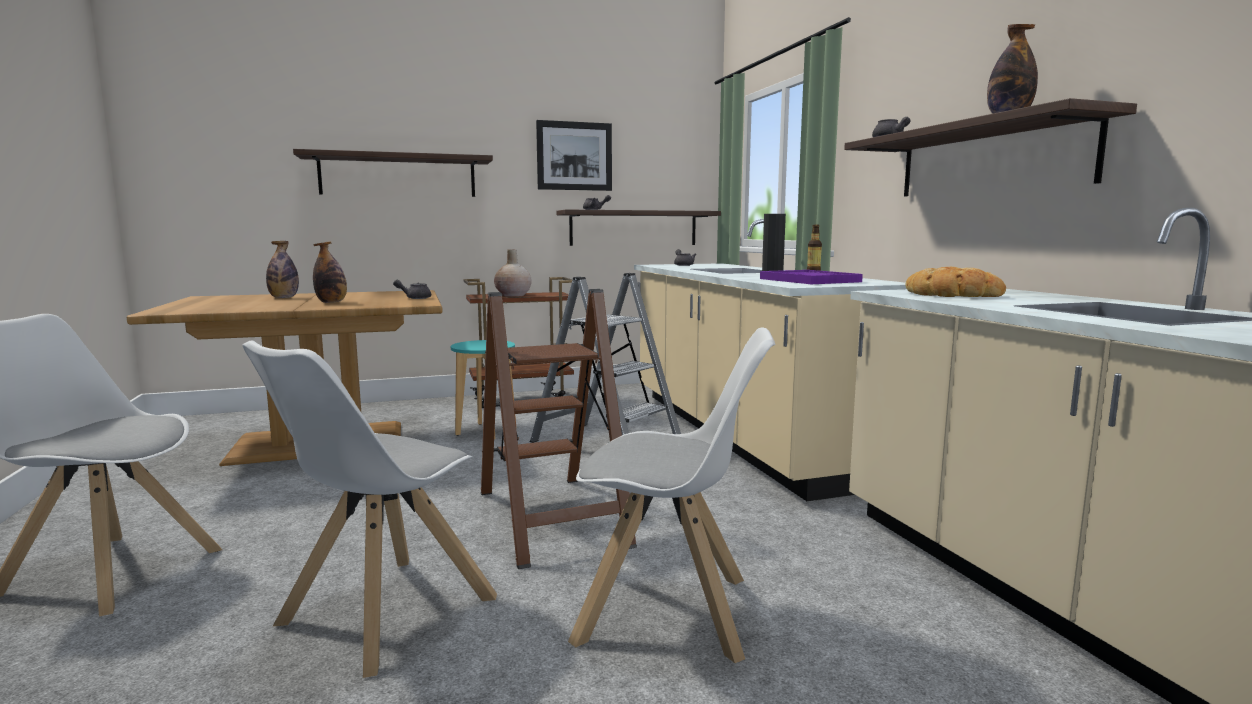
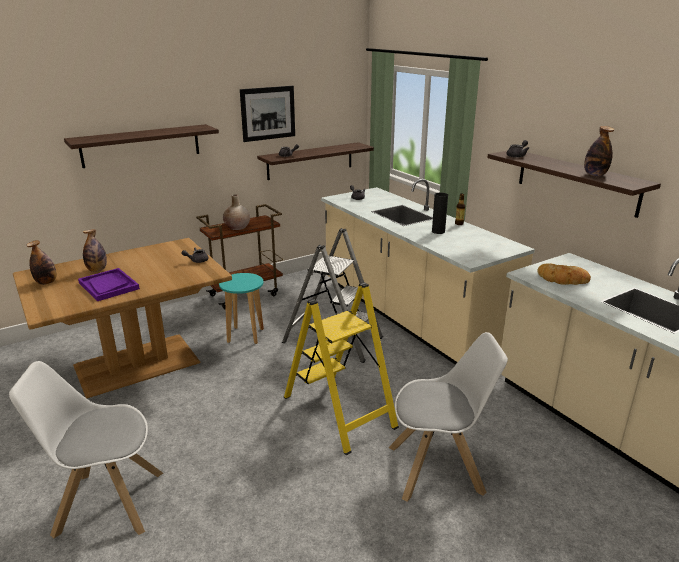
camera: 15 degrees left, 15 degrees up
chair [242,340,497,678] -> none
bottle [313,241,347,303] -> bottle moved to [27,240,57,285]
brown step ladder [481,289,637,569] -> yellow step ladder [284,282,399,455]
purple tray [760,270,863,284] -> purple tray moved to [78,268,140,301]

